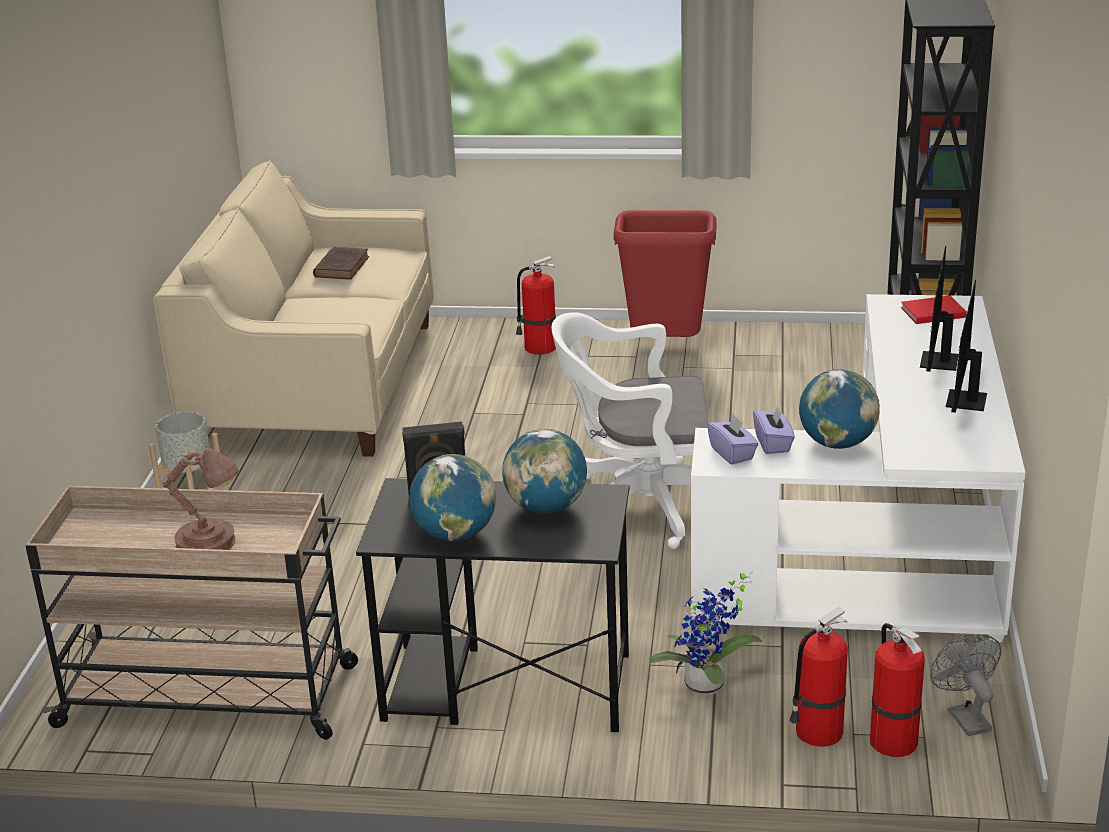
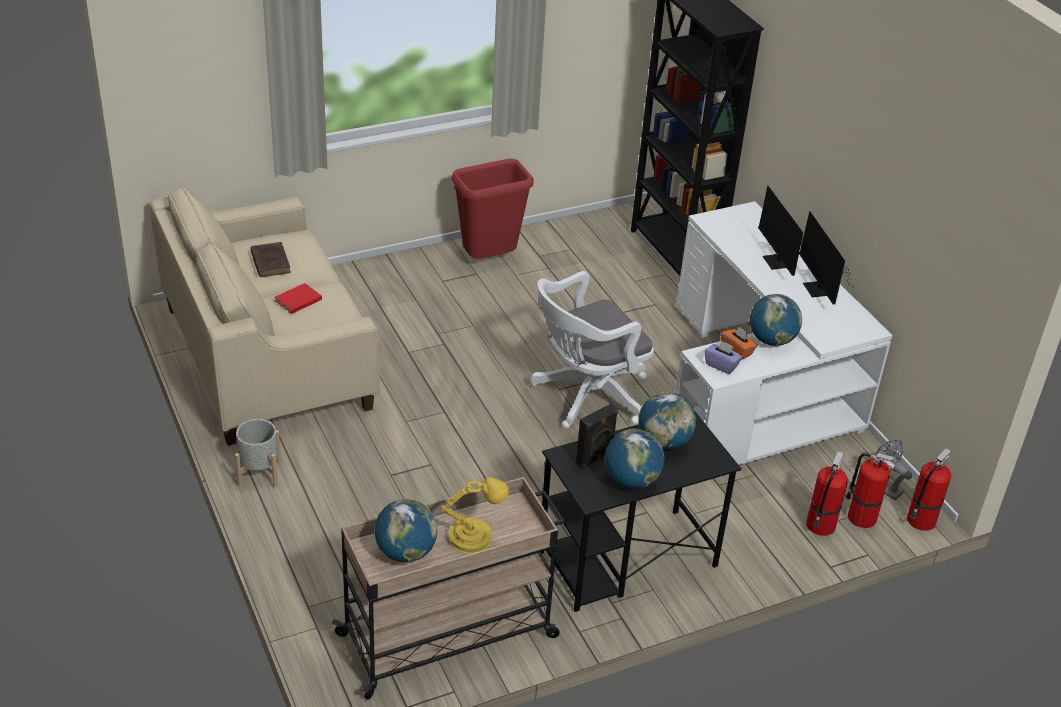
camera: 35 degrees left, 10 degrees up
brown table lamp [163,448,239,550] -> yellow table lamp [441,477,509,554]
fire extinguisher [516,256,556,355] -> fire extinguisher moved to [907,448,951,531]
potted plant [649,571,763,696] -> none
purple tissue box [753,405,795,454] -> orange tissue box [721,326,757,360]
red book [901,295,967,324] -> red book moved to [275,283,322,314]
none -> globe [374,499,438,563]

